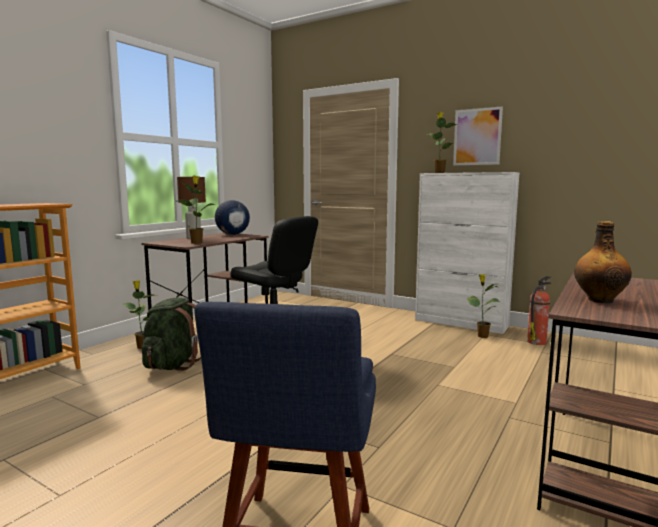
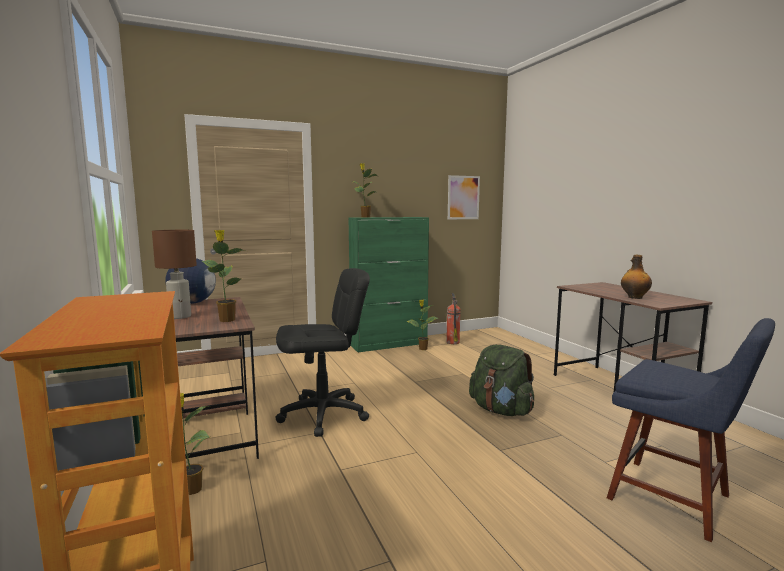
camera: 55 degrees left, 0 degrees up
green backpack [142,298,201,371] -> green backpack moved to [469,344,534,416]
white cabinet [415,172,519,334] -> green cabinet [348,217,429,352]
picture [453,106,503,165] -> picture moved to [448,175,480,219]

